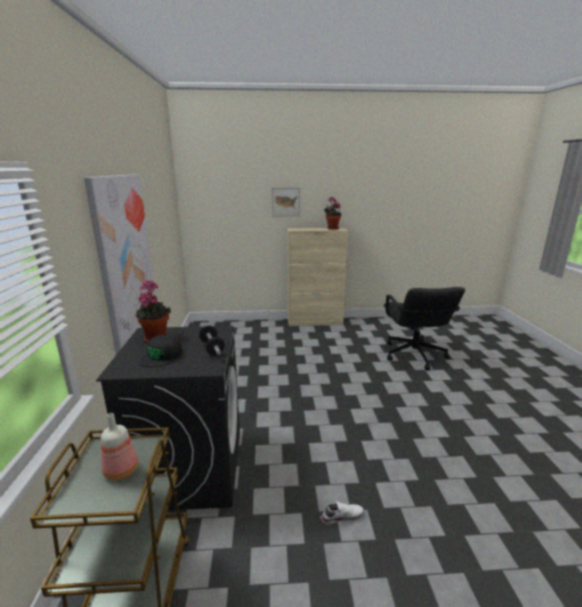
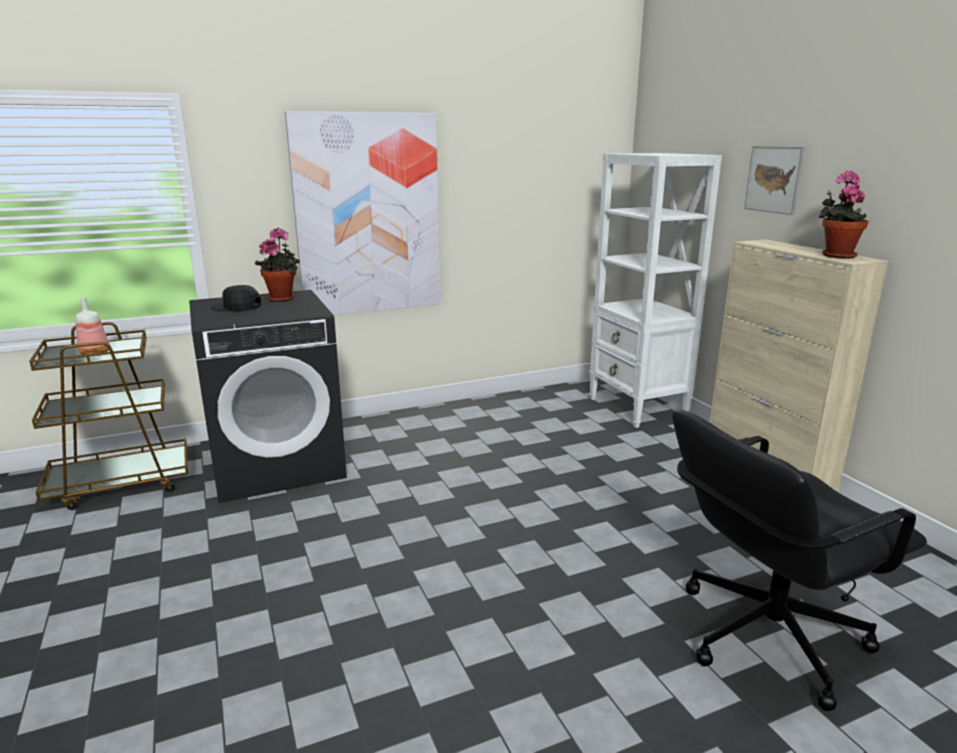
camera: 70 degrees right, 0 degrees up
dumbbell [199,326,225,355] -> none
white shoe [321,501,364,525] -> none
none -> white bookcase [589,153,722,428]

